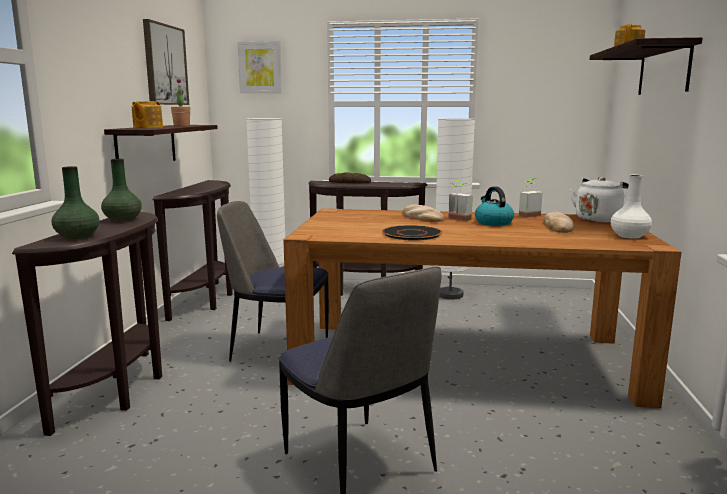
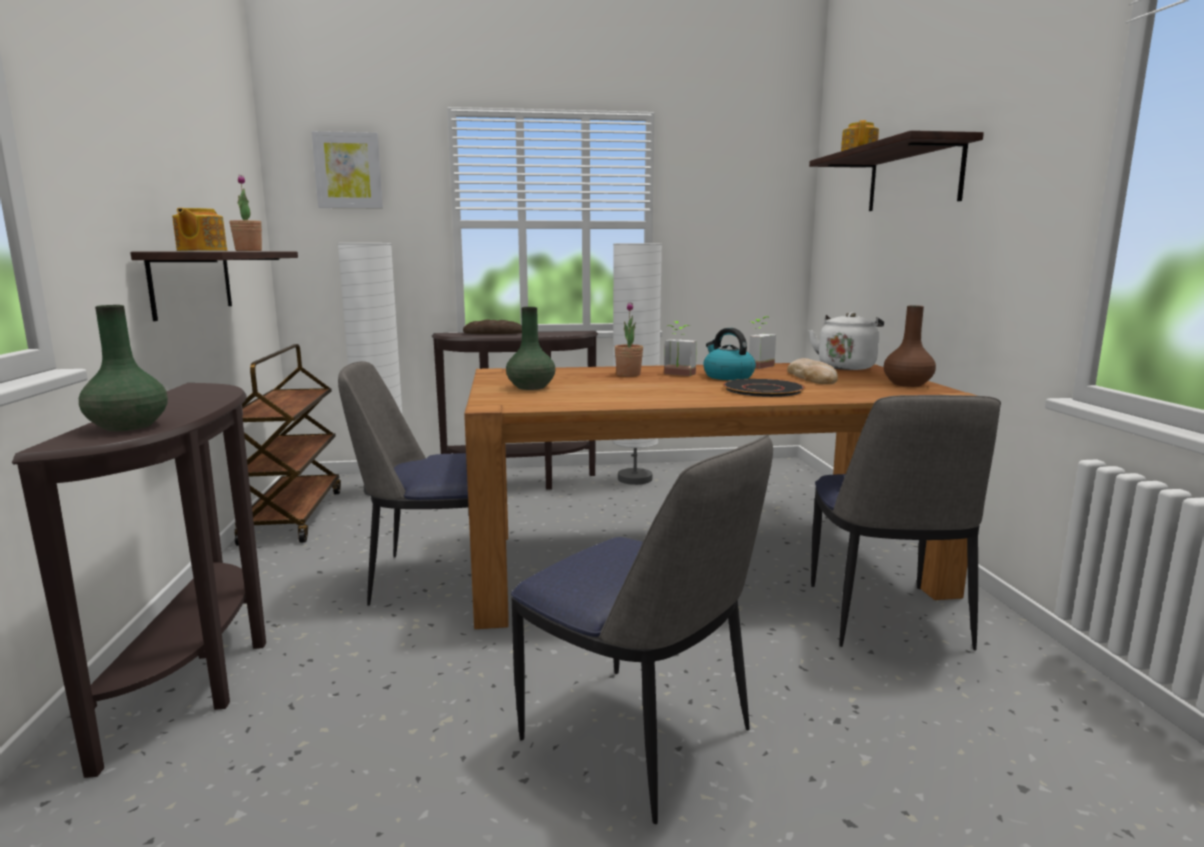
camera: 15 degrees left, 0 degrees up
green vase [101,159,142,222] -> green vase moved to [506,307,556,390]
picture [143,19,189,105] -> none
brown console table [153,180,233,321] -> brown cart [235,344,341,546]
black plate [382,225,442,240] -> black plate moved to [723,379,805,397]
bread [402,204,444,222] -> potted plant [615,302,643,377]
white vase [611,175,652,239] -> brown vase [884,305,936,387]
none -> chair [811,395,1001,650]

